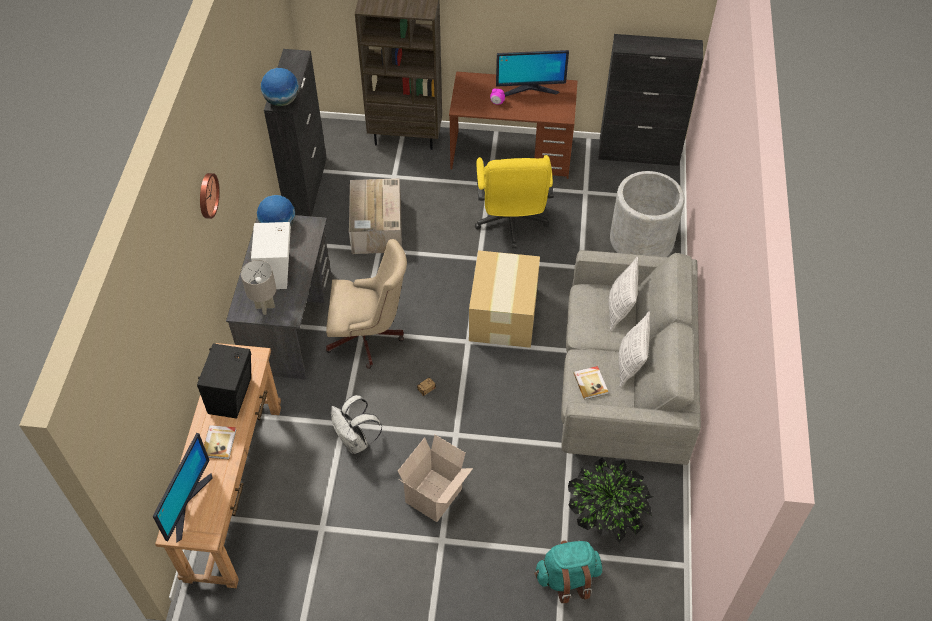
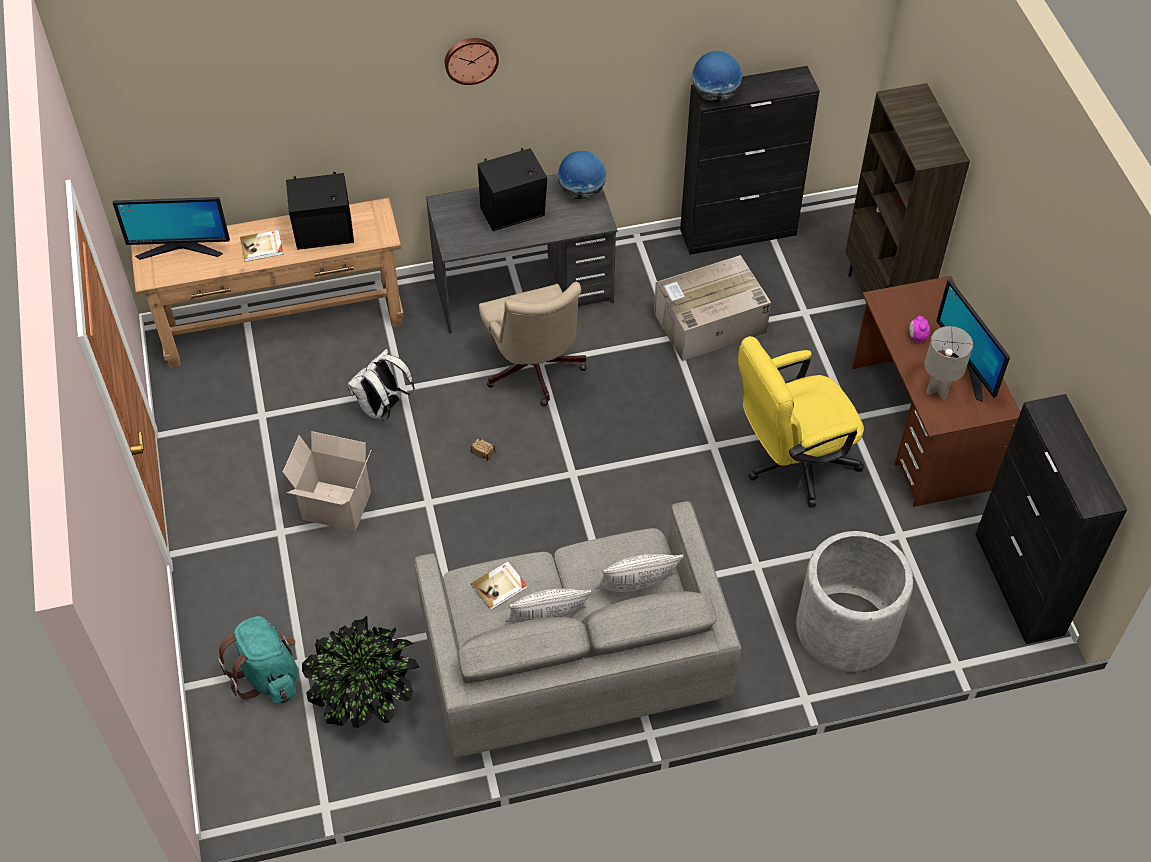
camera: 70 degrees right, 0 degrees up
grey table lamp [241,260,276,315] -> grey table lamp moved to [925,326,973,399]
white speaker [251,222,291,289] -> black speaker [478,148,547,231]
cardboard box [469,250,540,348] -> none

